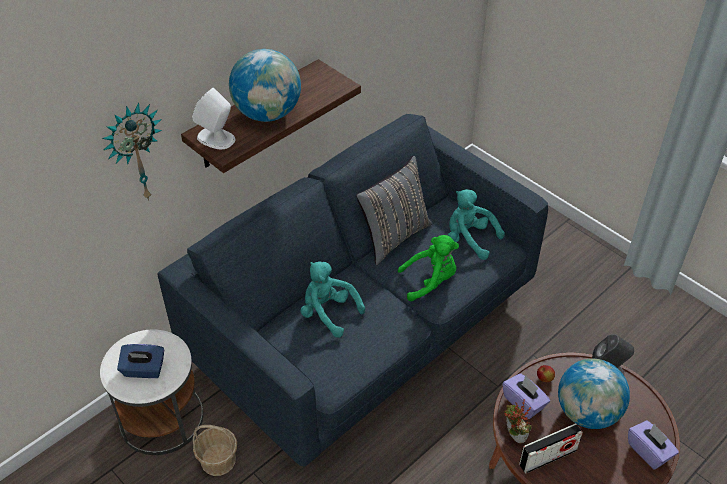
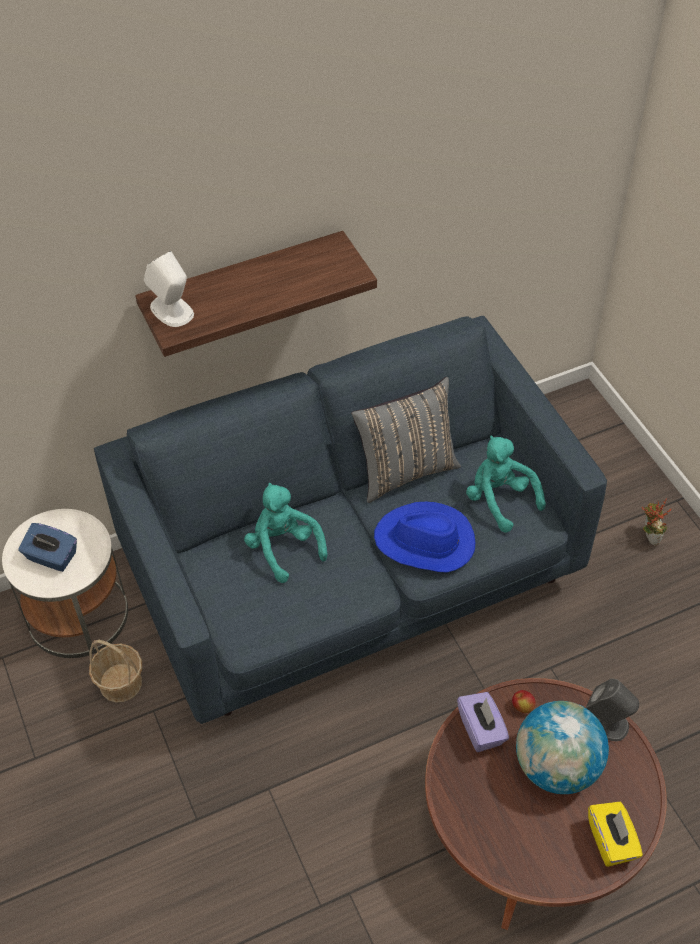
camera: 20 degrees right, 5 degrees up
wall clock [102,102,162,201] -> none
globe [229,49,301,122] -> none
green plush toy [398,235,459,301] -> blue hat [374,502,475,573]
potted plant [504,399,531,444] -> potted plant moved to [642,498,672,546]
radio [519,423,583,473] -> none
purple tissue box [628,420,679,469] -> yellow tissue box [588,802,643,867]

